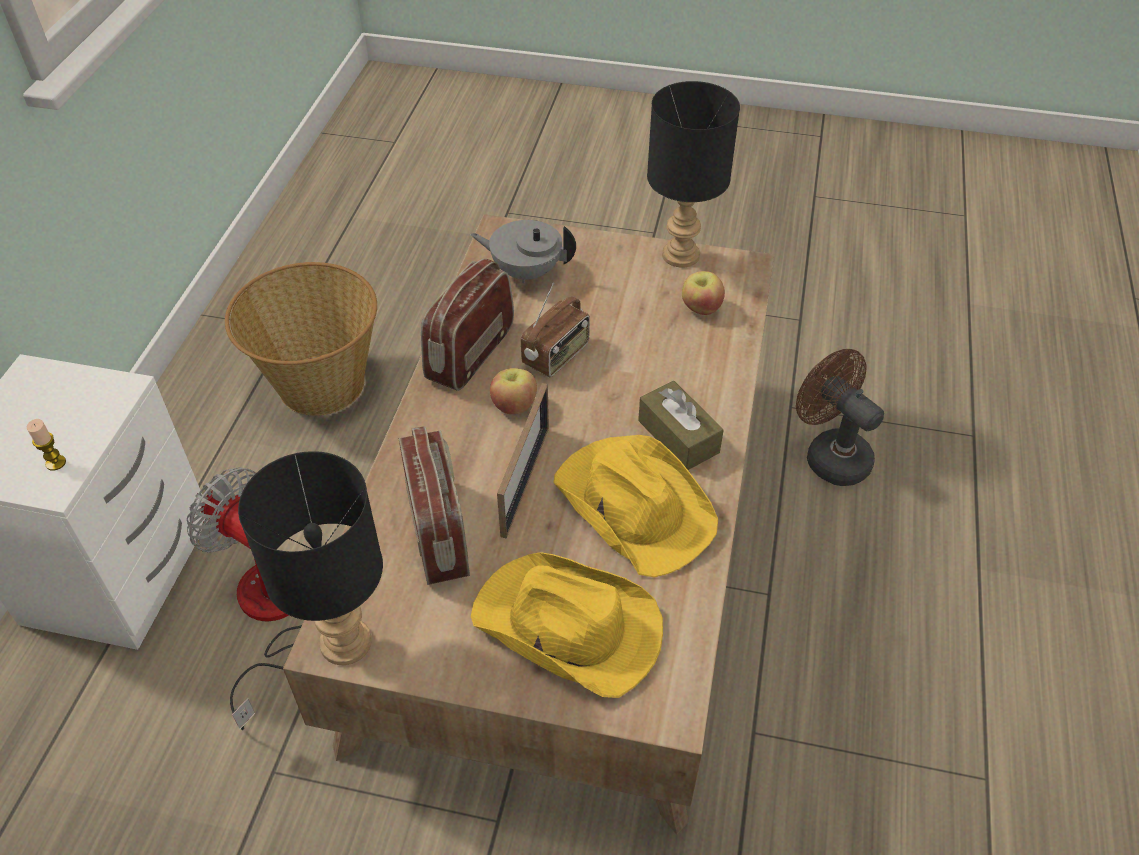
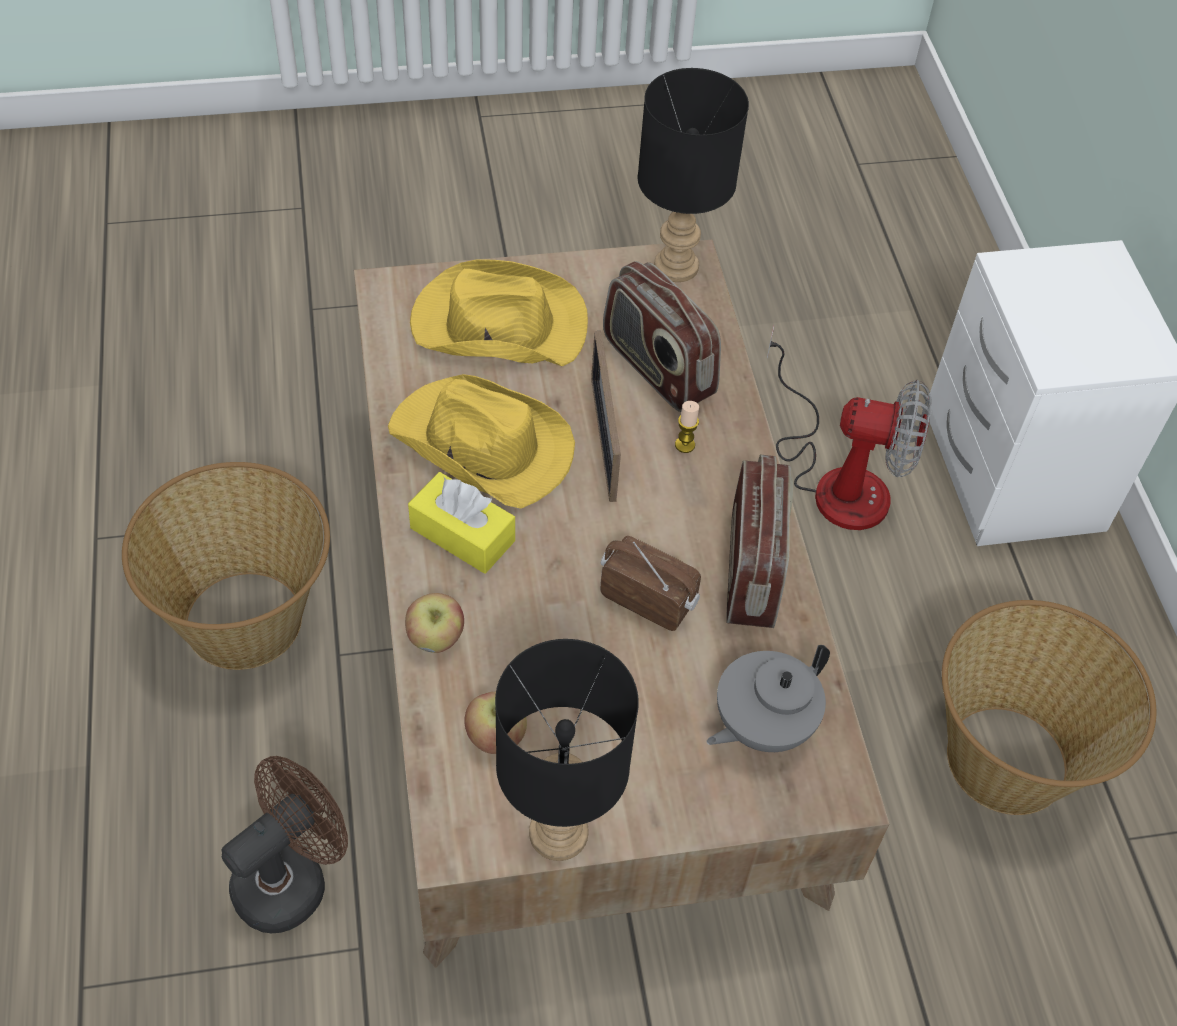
camera: 155 degrees right, 5 degrees up
candle [27,419,66,471] -> candle moved to [675,401,699,453]
grey teapot [470,220,576,283] -> grey teapot turned 150 degrees clockwise [707,645,830,752]
apple [490,368,537,415] -> apple moved to [405,593,464,653]
radio [521,282,590,377] -> radio turned 105 degrees clockwise [600,536,701,631]
brown tissue box [638,381,724,470] -> yellow tissue box [408,472,515,574]
brown fan [796,349,884,486] -> brown fan turned 75 degrees counterclockwise [222,756,348,933]
none -> basket [122,462,330,670]

